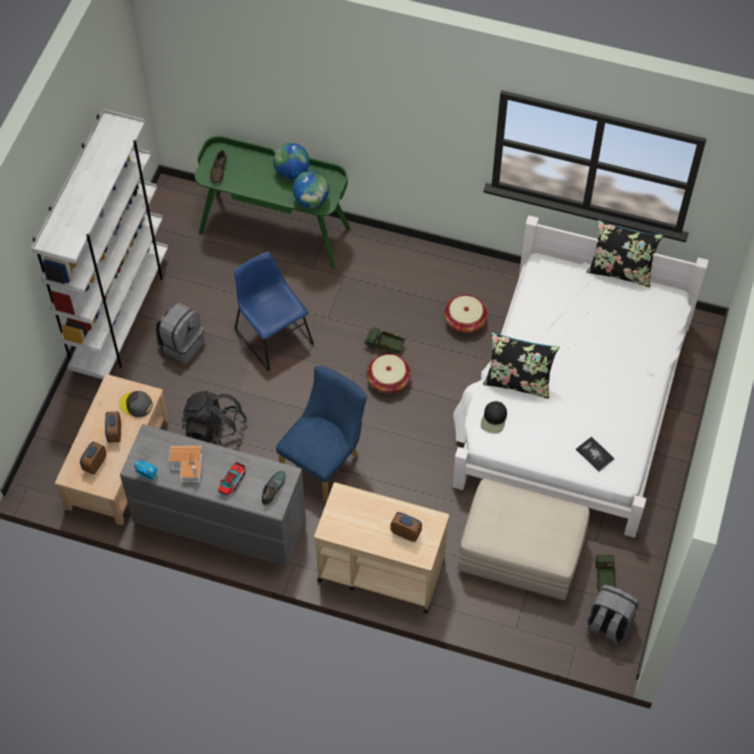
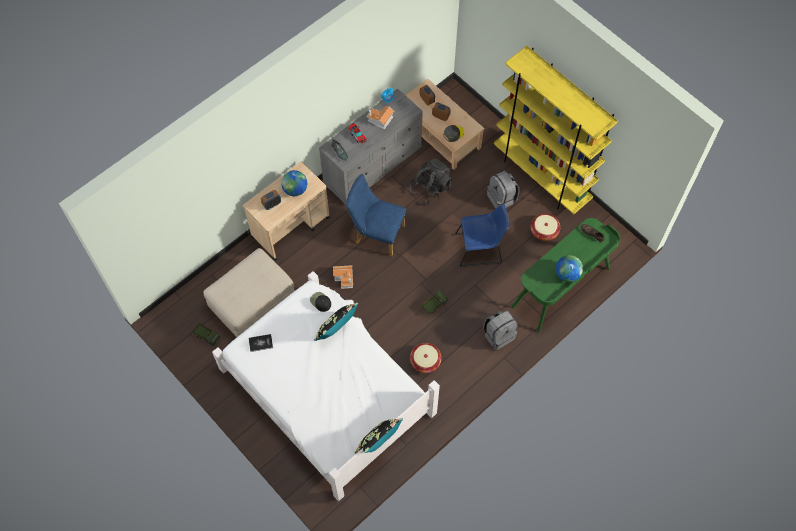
camera: 120 degrees right, 5 degrees up
white bookcase [31,109,168,379] -> yellow bookcase [494,46,618,215]
blue chair [276,366,367,502] -> blue chair turned 135 degrees clockwise [346,174,406,256]
globe [293,171,329,208] -> globe moved to [281,170,307,196]
basket [367,354,411,393] -> basket moved to [531,214,560,241]
grey backpack [586,584,639,645] -> grey backpack moved to [483,311,517,350]
none -> toy house [333,265,353,289]

